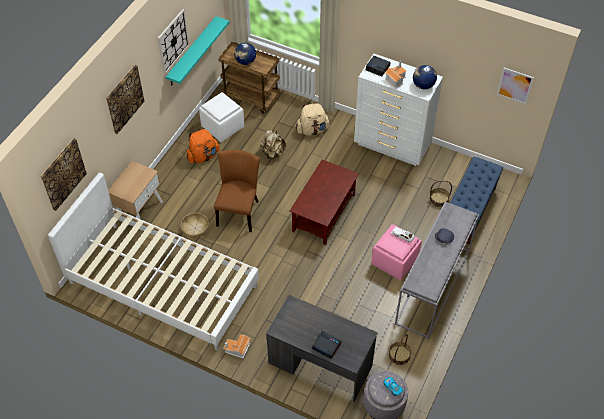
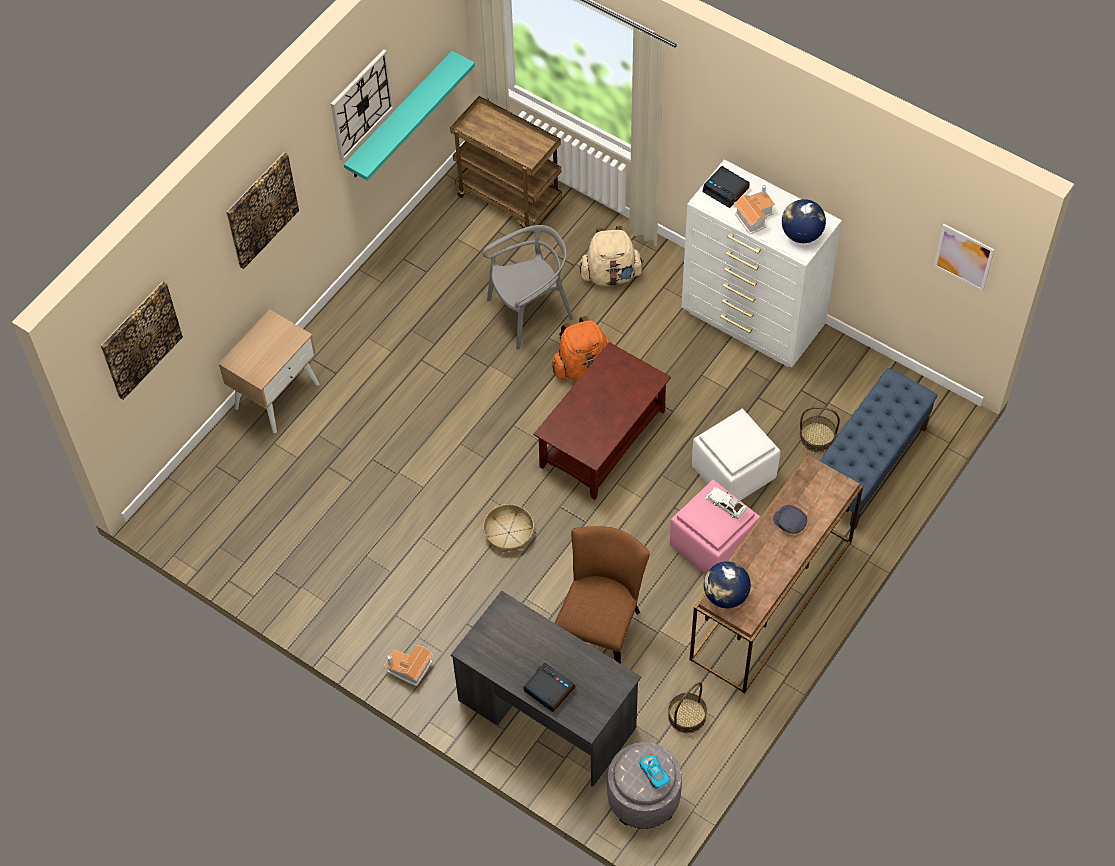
camera: 10 degrees right, 5 degrees up
white bed [48,172,259,351] -> none
basket [181,213,209,238] -> basket moved to [483,504,534,552]
orange backpack [186,128,220,163] -> orange backpack moved to [552,316,611,380]
white ottoman [199,92,244,142] -> white ottoman moved to [692,408,780,501]
brown chair [214,150,260,232] -> brown chair moved to [555,526,649,664]
globe [234,43,256,65] -> globe moved to [704,561,751,608]
beige backpack [260,129,286,159] -> grey chair [482,225,573,350]
grey console table [395,202,479,339] -> brown console table [689,454,863,694]

